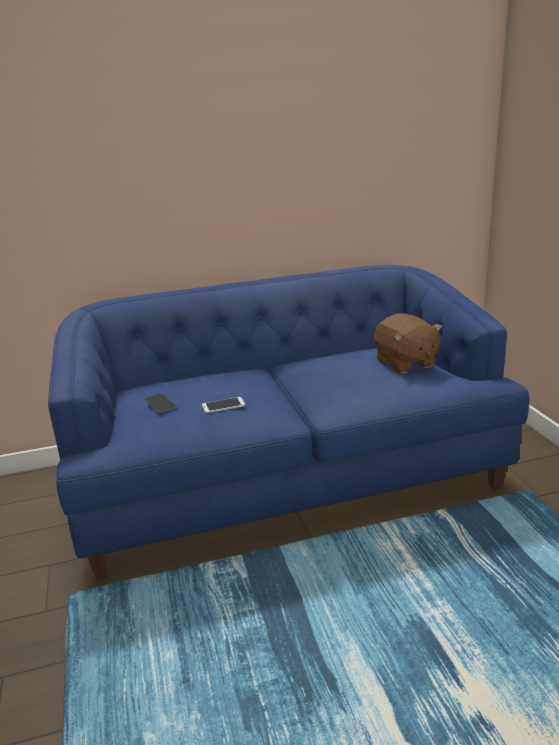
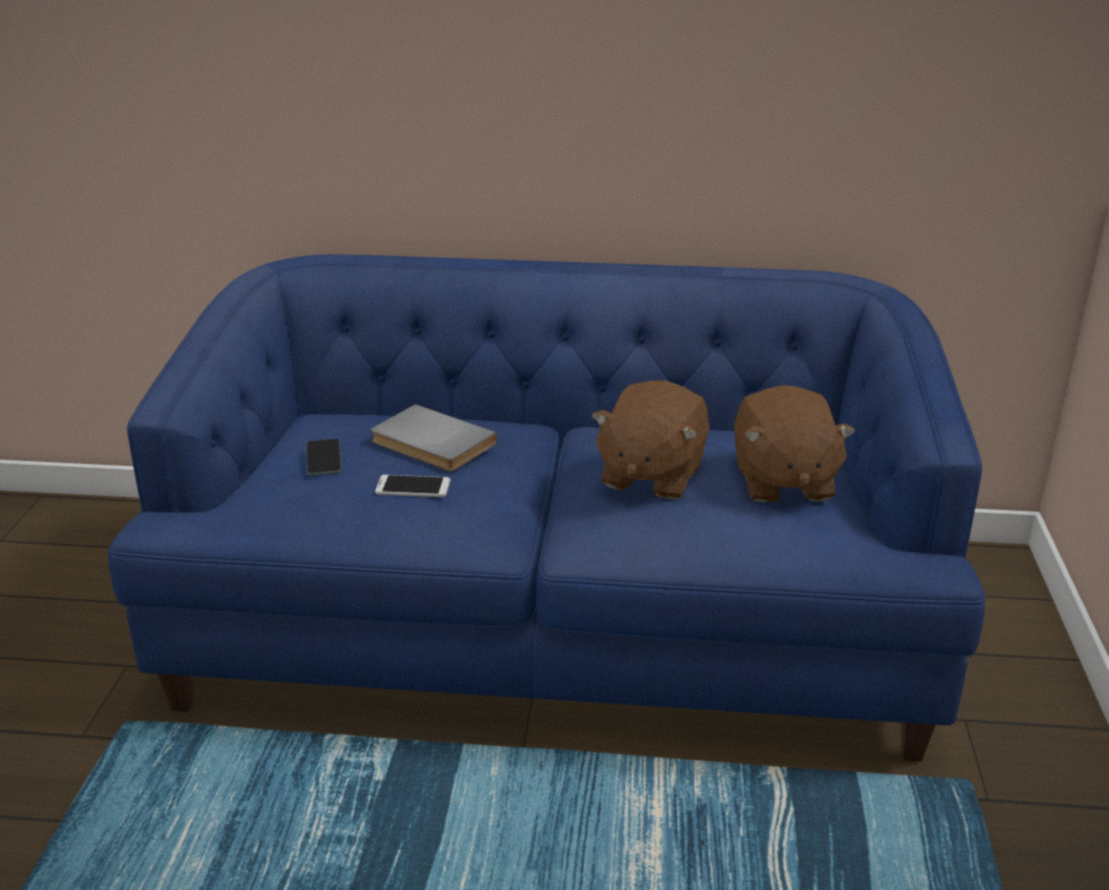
camera: 20 degrees right, 5 degrees up
none -> grey book [371,404,497,471]
none -> brown plush toy [591,381,710,499]

